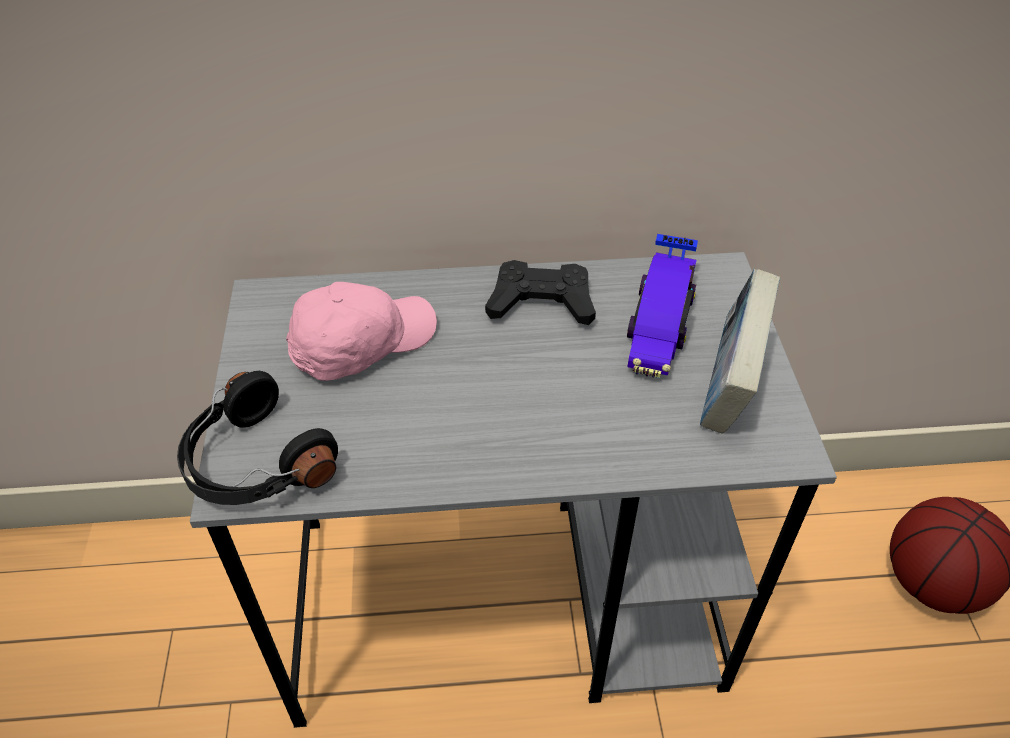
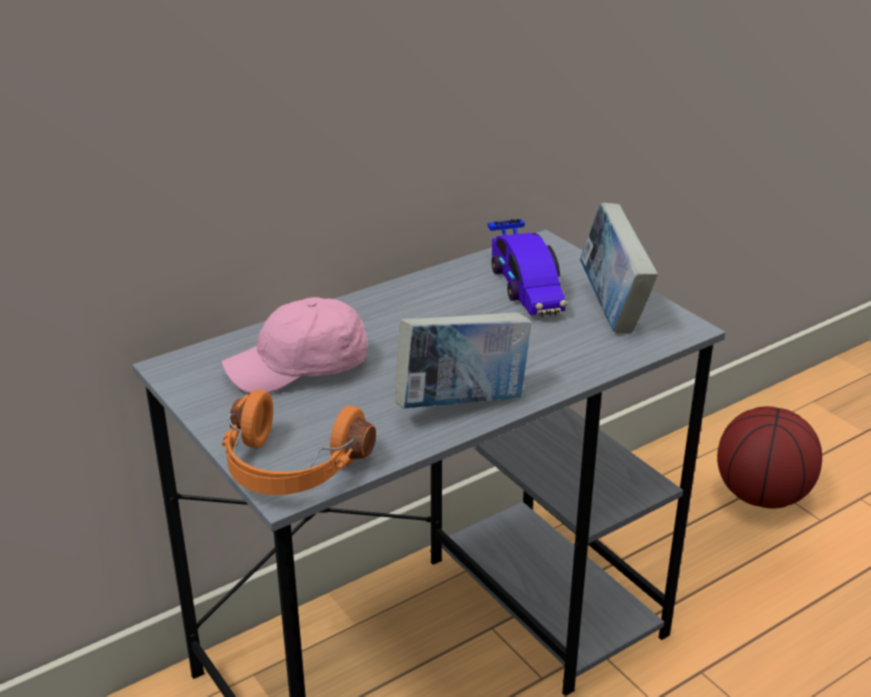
camera: 30 degrees left, 15 degrees down
black headphones [177,371,338,505] -> orange headphones [222,389,376,495]
pink cap [286,282,437,381] -> pink cap turned 135 degrees counterclockwise [222,297,368,394]
black game controller [485,260,596,325] -> none
none -> book [395,312,531,408]

